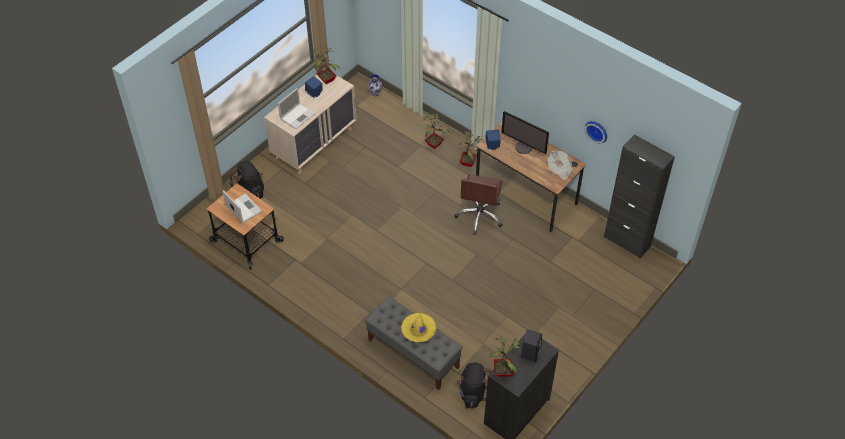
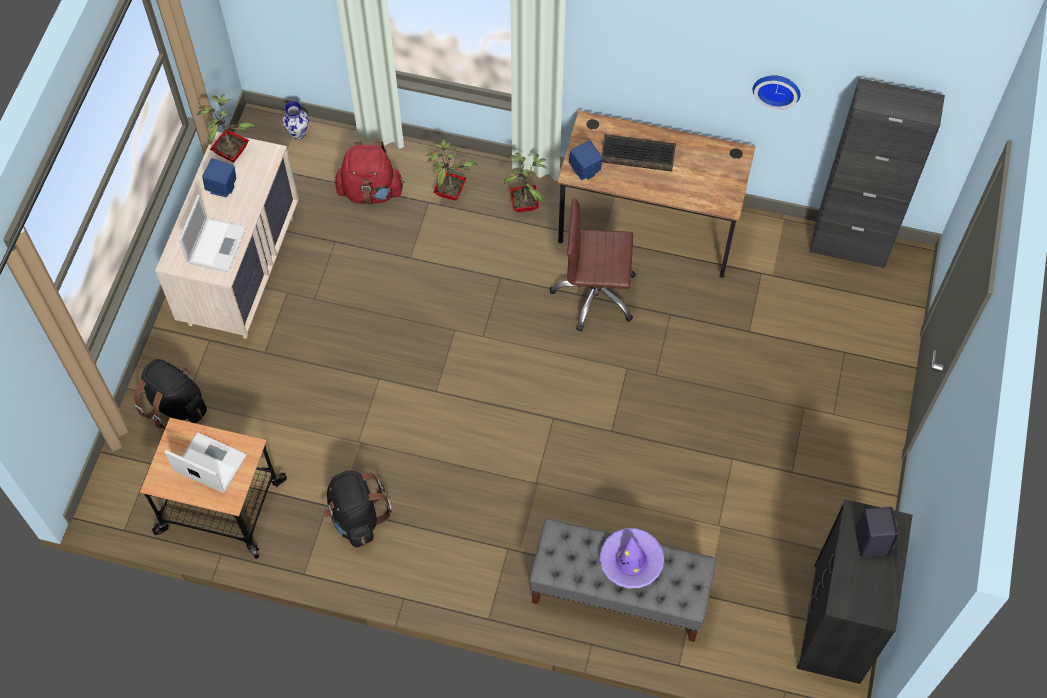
camera: 25 degrees left, 10 degrees up
yellow hat [401,313,436,342] -> purple hat [600,528,664,588]
brown office chair [454,174,503,235] -> brown office chair turned 105 degrees clockwise [550,198,636,332]
black backpack [456,362,491,408] -> black backpack moved to [323,470,392,548]
potted plant [490,337,521,377] -> none
monitor [501,111,549,154] -> keyboard [602,134,676,172]
newspaper [547,150,573,180] -> none
none -> red backpack [335,141,404,204]

